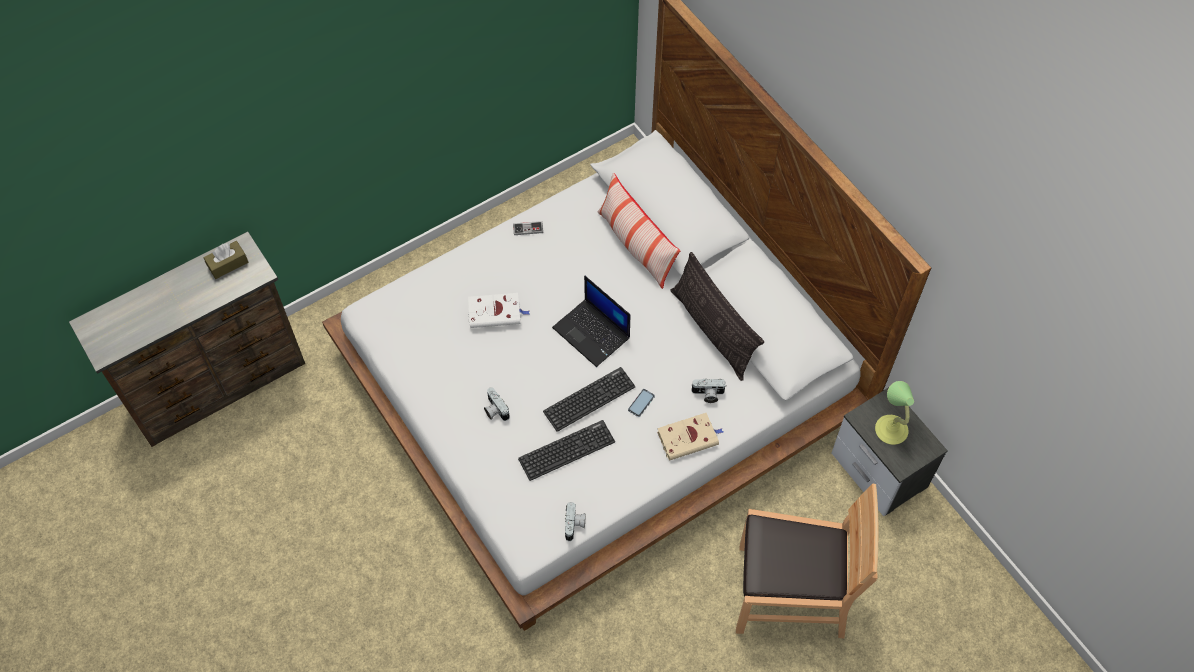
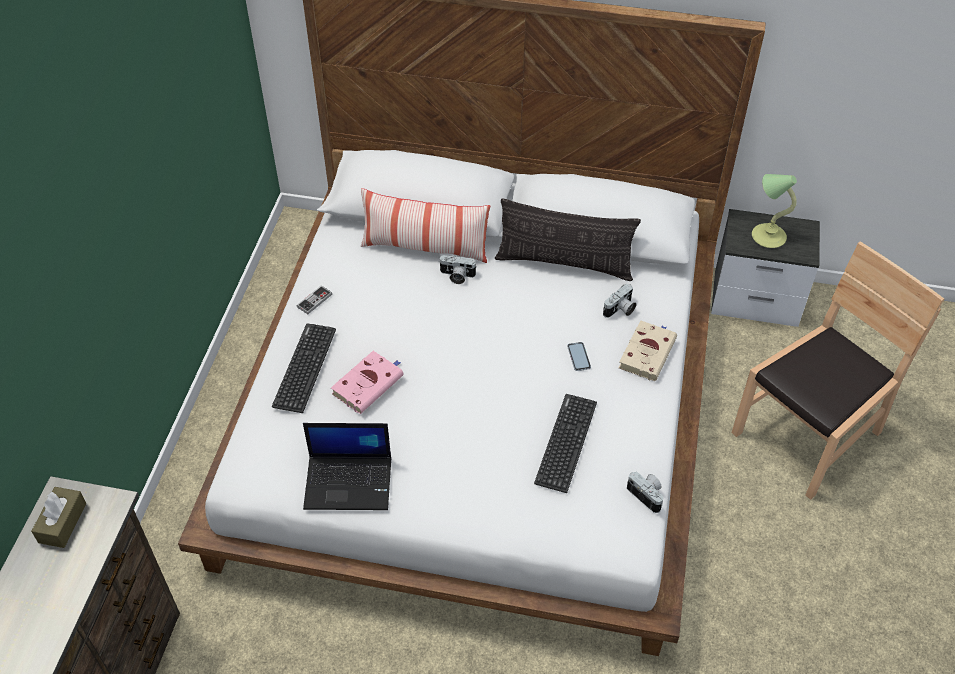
camera: 45 degrees left, 10 degrees down
white book [468,293,530,328] -> pink book [331,351,404,414]
camera [484,387,510,421] -> camera moved to [440,255,477,284]
keyboard [543,367,636,432] -> keyboard moved to [272,323,336,413]
laptop [552,276,630,367] -> laptop moved to [303,423,391,510]

